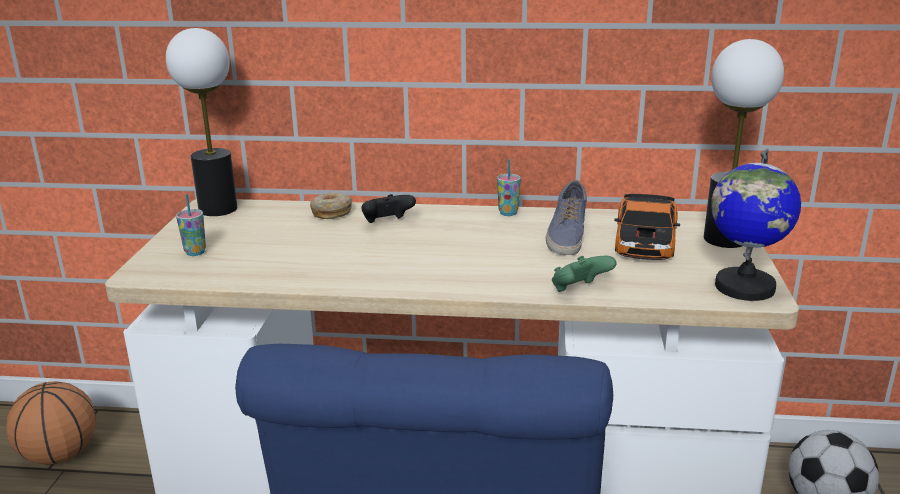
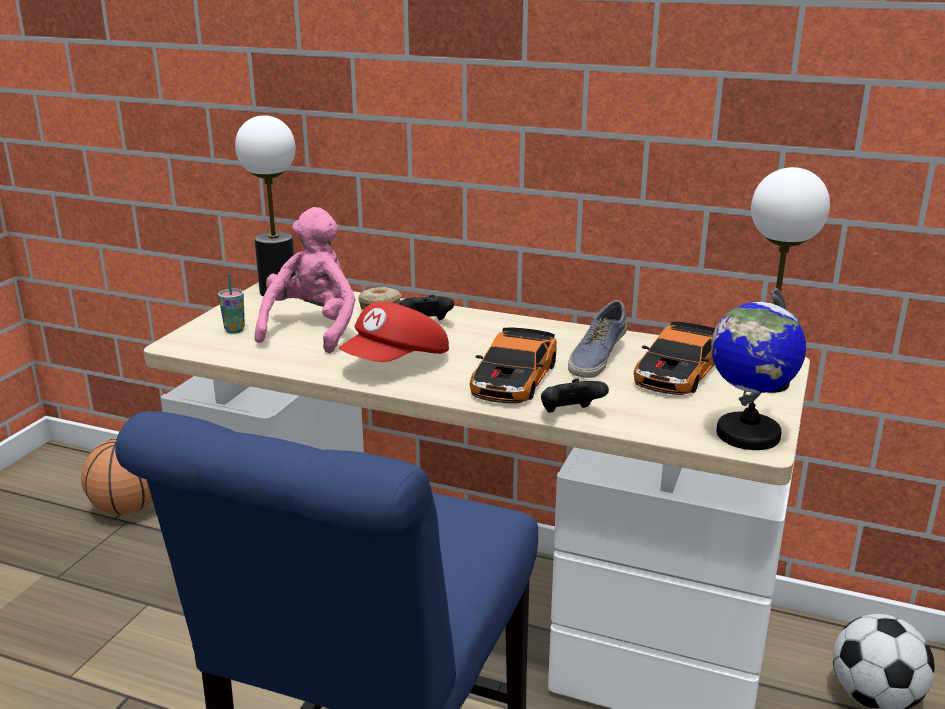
camera: 15 degrees right, 0 degrees up
cup [497,159,521,216] -> none
green game controller [552,256,616,292] -> black game controller [541,379,609,413]
none -> pink plush toy [255,207,356,353]
none -> red cap [339,302,449,362]
none -> toy car [470,327,557,403]

